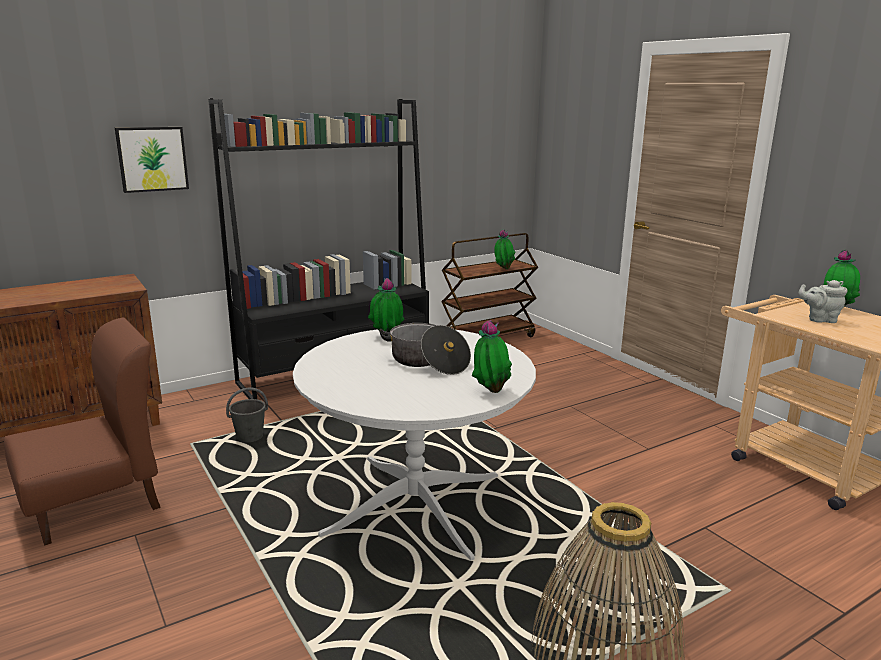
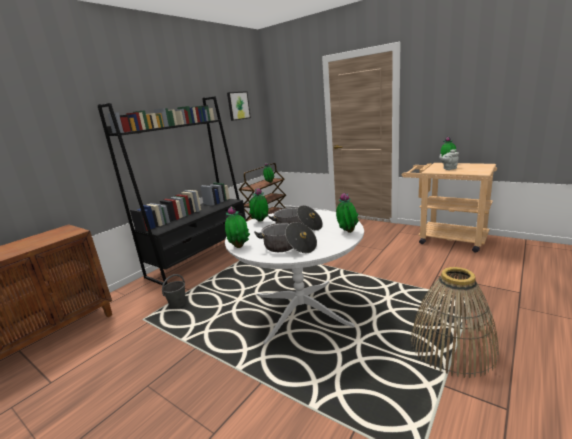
camera: 20 degrees left, 0 degrees up
brown chair [4,318,161,546] -> none
picture [115,127,189,193] -> picture moved to [227,91,251,121]
none -> potted plant [225,206,250,248]
none -> cooking pot [254,222,317,253]

